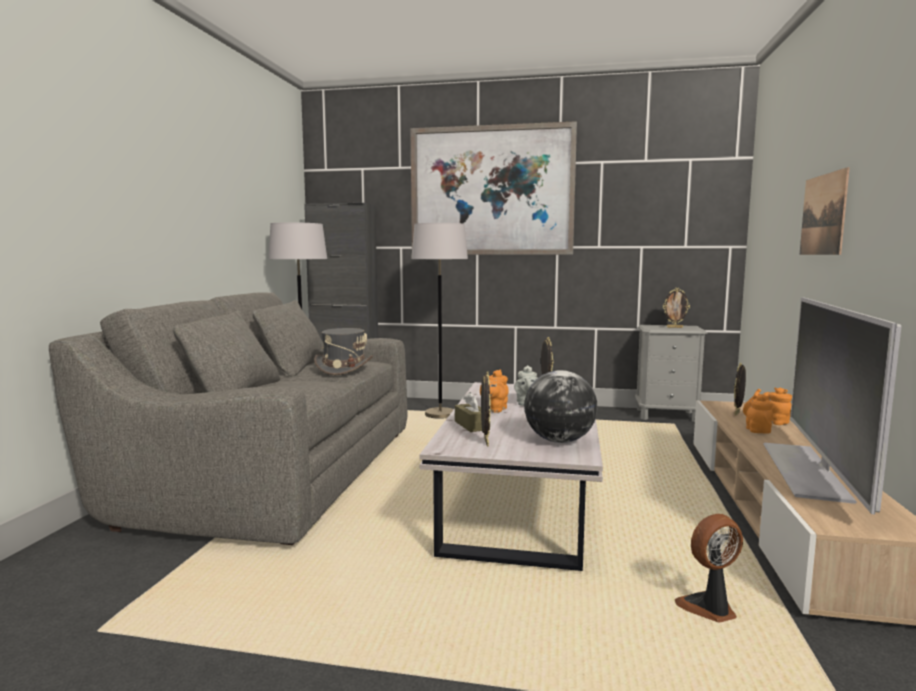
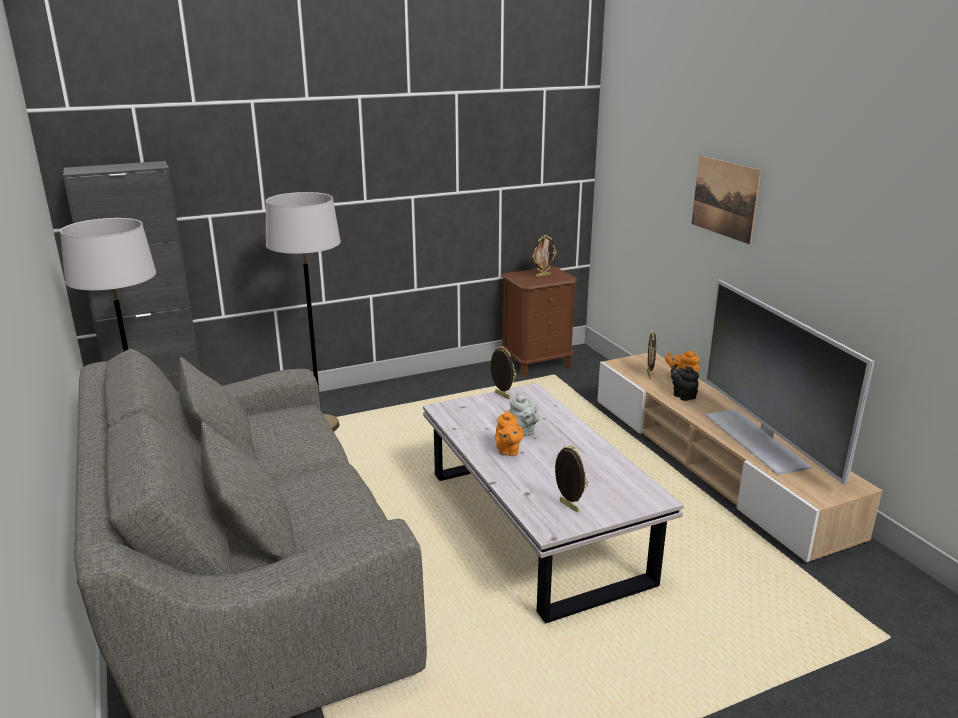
camera: 35 degrees left, 15 degrees up
grey hat [314,328,373,375] -> none
picture [410,121,577,255] -> none
brown tissue box [455,392,490,432] -> none
globe [524,370,598,443] -> none
grey nightstand [635,325,707,422] -> brown nightstand [501,266,578,376]
fan [675,514,743,623] -> none
orange teapot [743,394,773,434] -> black teapot [671,364,699,401]

